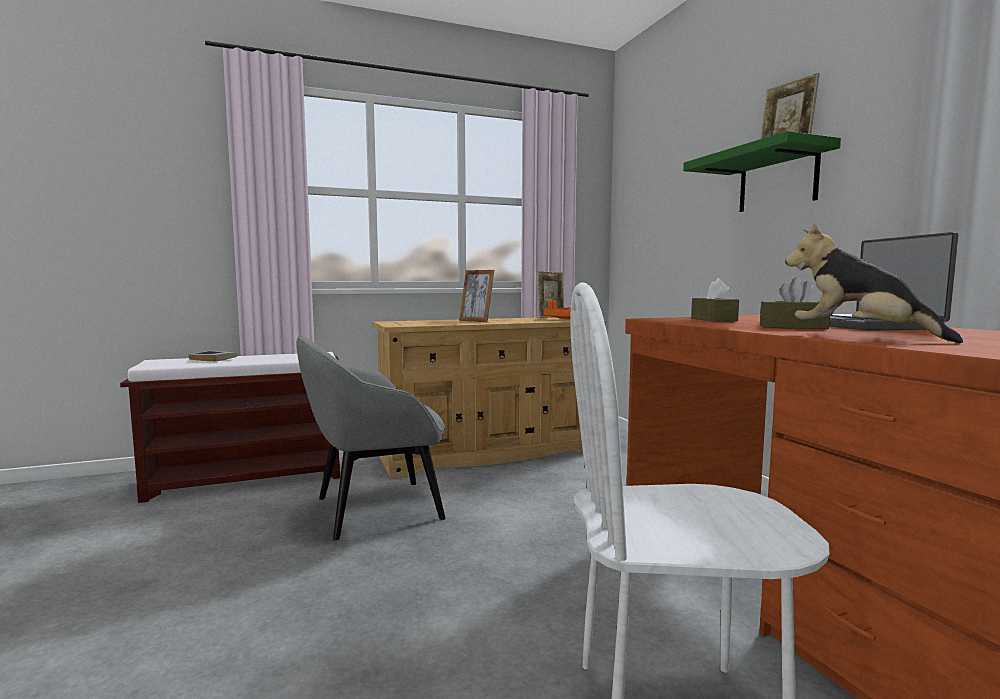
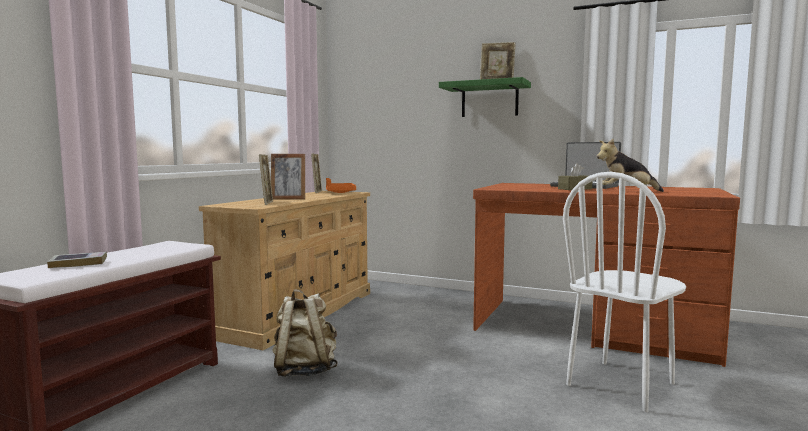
camera: 45 degrees left, 0 degrees up
grey armchair [296,336,446,540] -> beige backpack [272,289,337,377]
brown tissue box [691,278,739,322] -> none
none -> picture frame [259,154,273,205]

